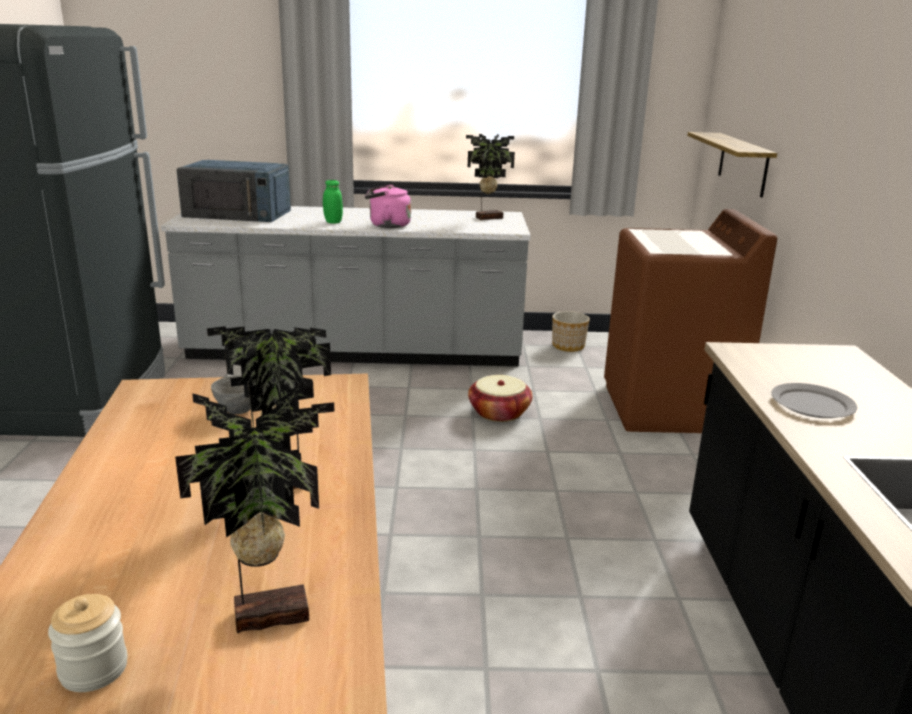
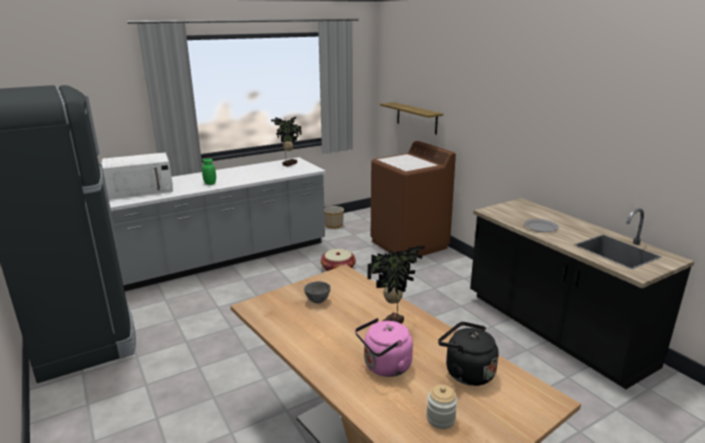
camera: 30 degrees left, 0 degrees up
potted plant [175,383,335,634] -> black kettle [438,322,499,386]
blue microwave [176,160,291,222] -> white microwave [101,153,173,199]
pink kettle [365,185,411,228] -> pink kettle moved to [355,318,413,377]

